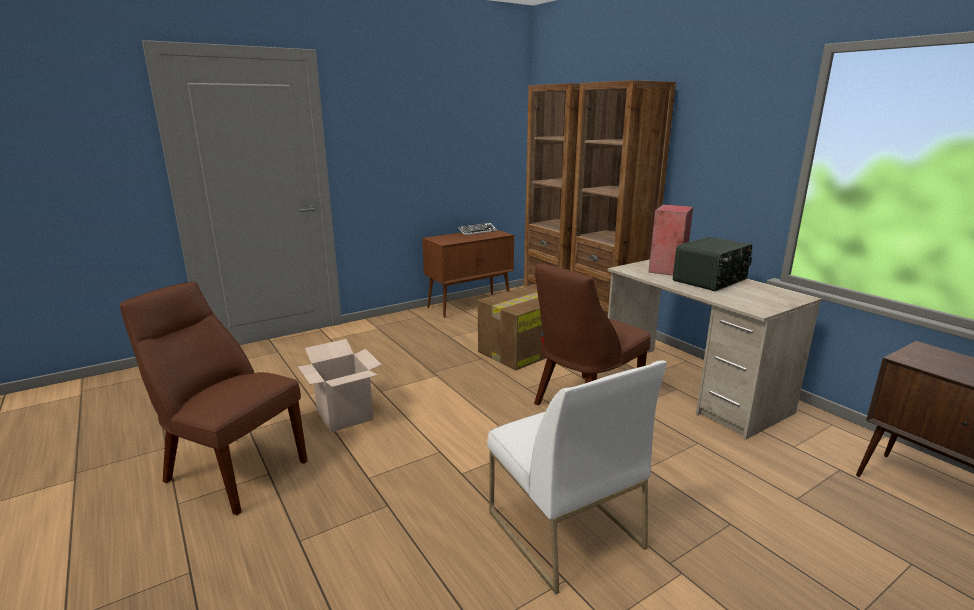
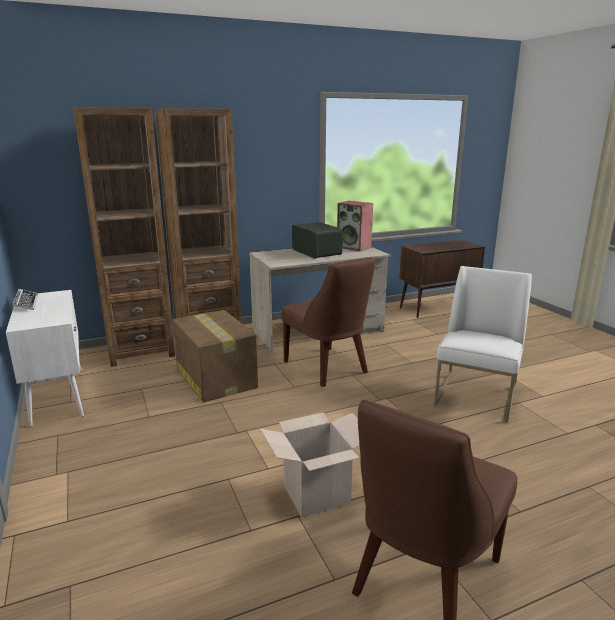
camera: 80 degrees left, 0 degrees up
brown cabinet [422,230,514,318] -> white cabinet [6,290,84,427]
white chair [487,360,667,594] -> white chair turned 45 degrees counterclockwise [434,266,532,423]
speaker [649,204,693,276] -> speaker moved to [337,201,373,251]

